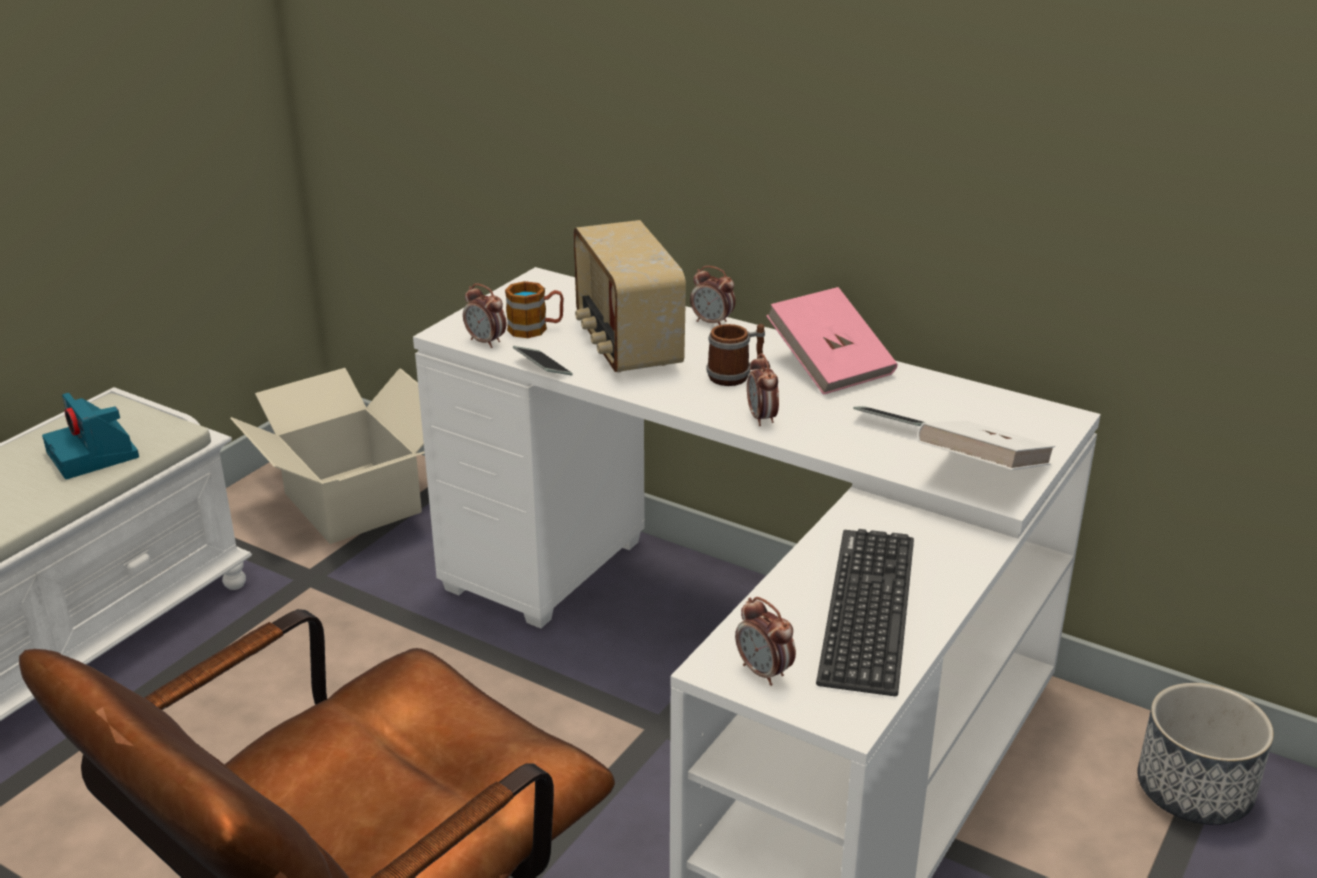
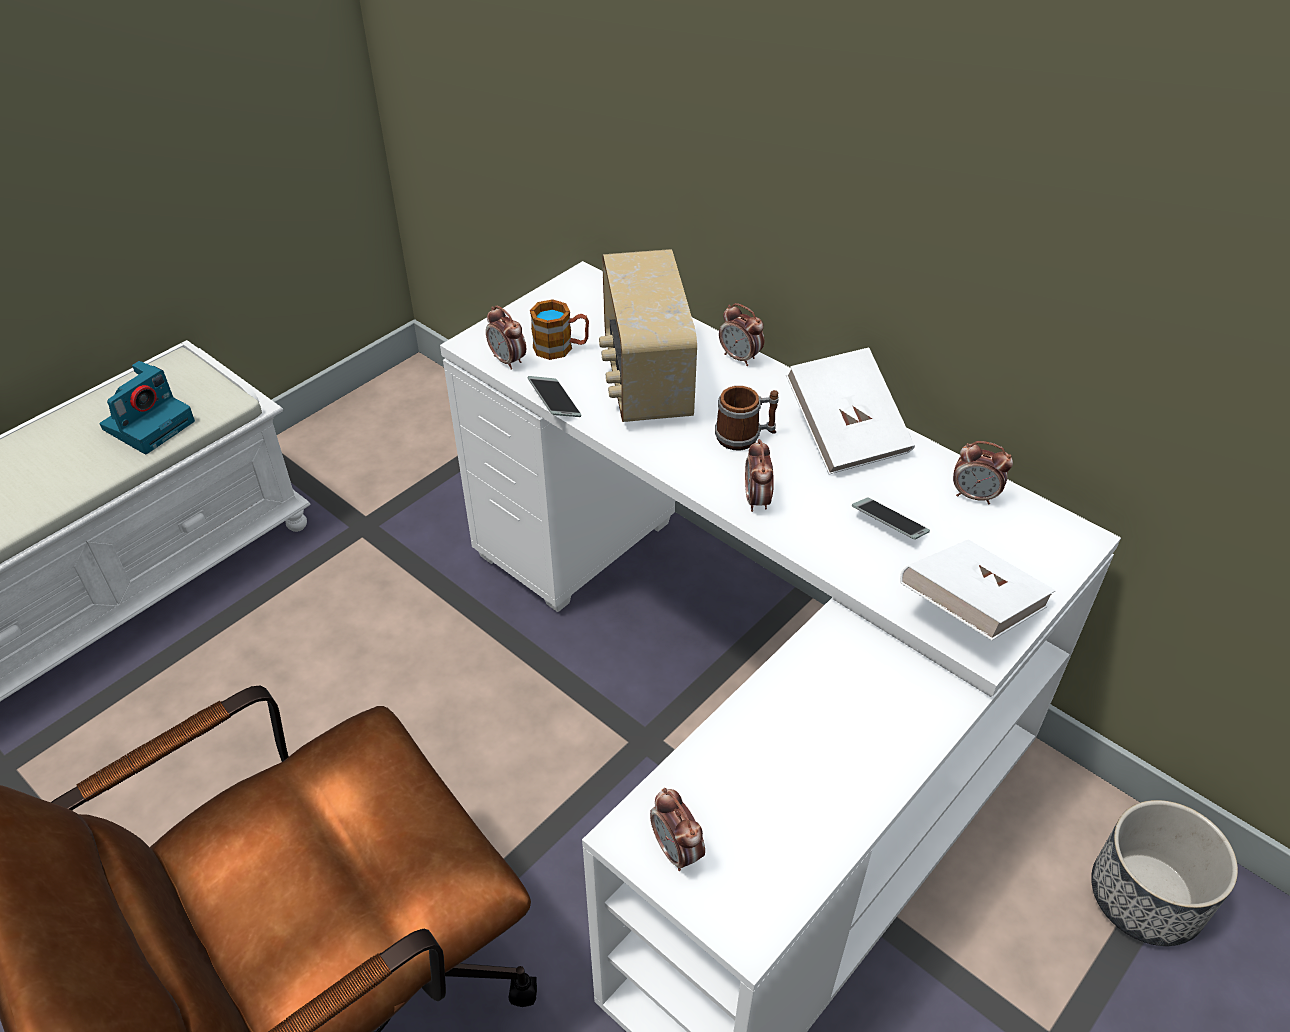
camera: 10 degrees right, 15 degrees up
camera [42,393,139,479] -> camera turned 120 degrees counterclockwise [100,361,195,454]
cardboard box [230,368,425,544] -> none
pink book [766,287,897,395] -> white book [786,347,915,475]
keyboard [816,529,914,696] -> none
none -> alarm clock [953,441,1013,504]

